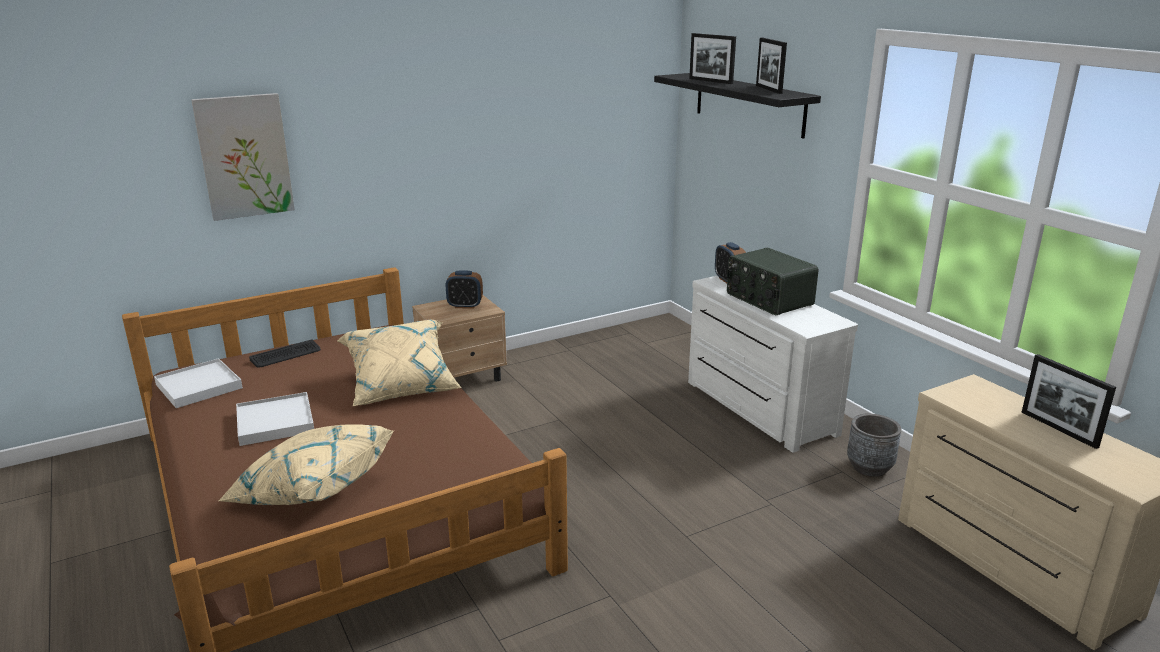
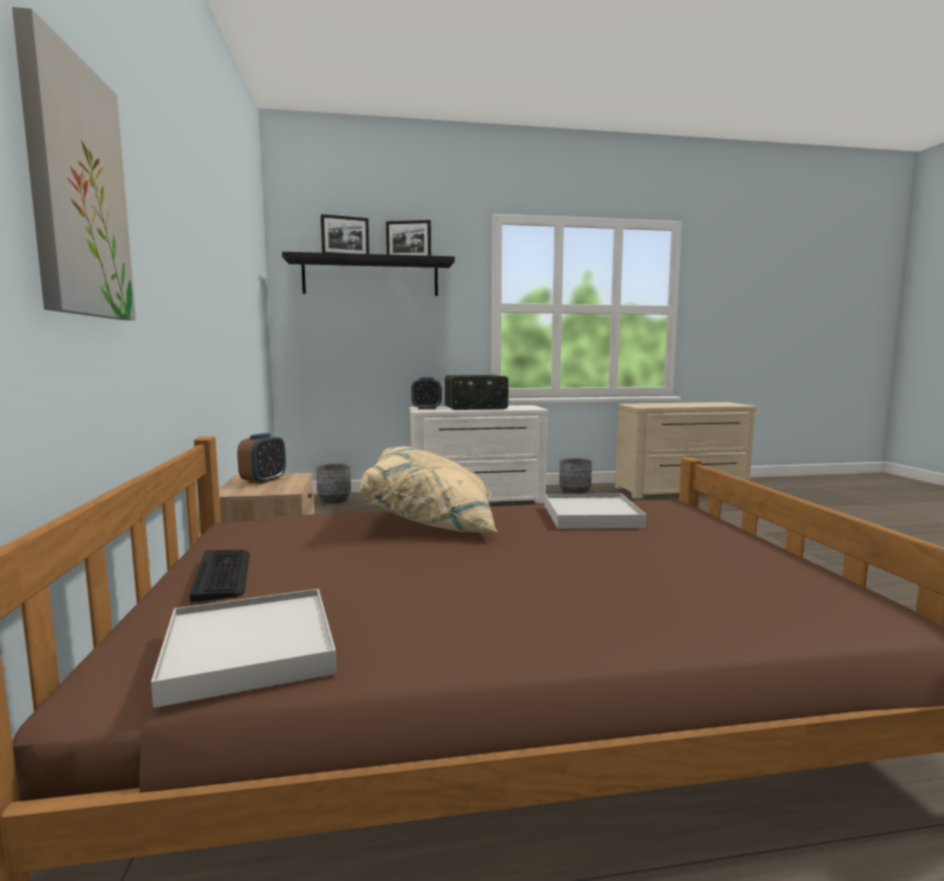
camera: 70 degrees left, 15 degrees down
beige pillow [218,424,394,505] -> none
white tray [236,392,314,446] -> white tray moved to [544,494,647,529]
picture frame [1022,354,1116,449] -> none
none -> grey planter [316,463,351,503]

